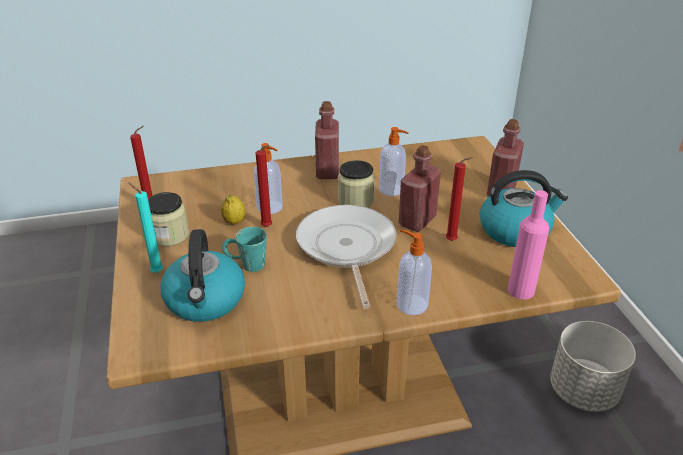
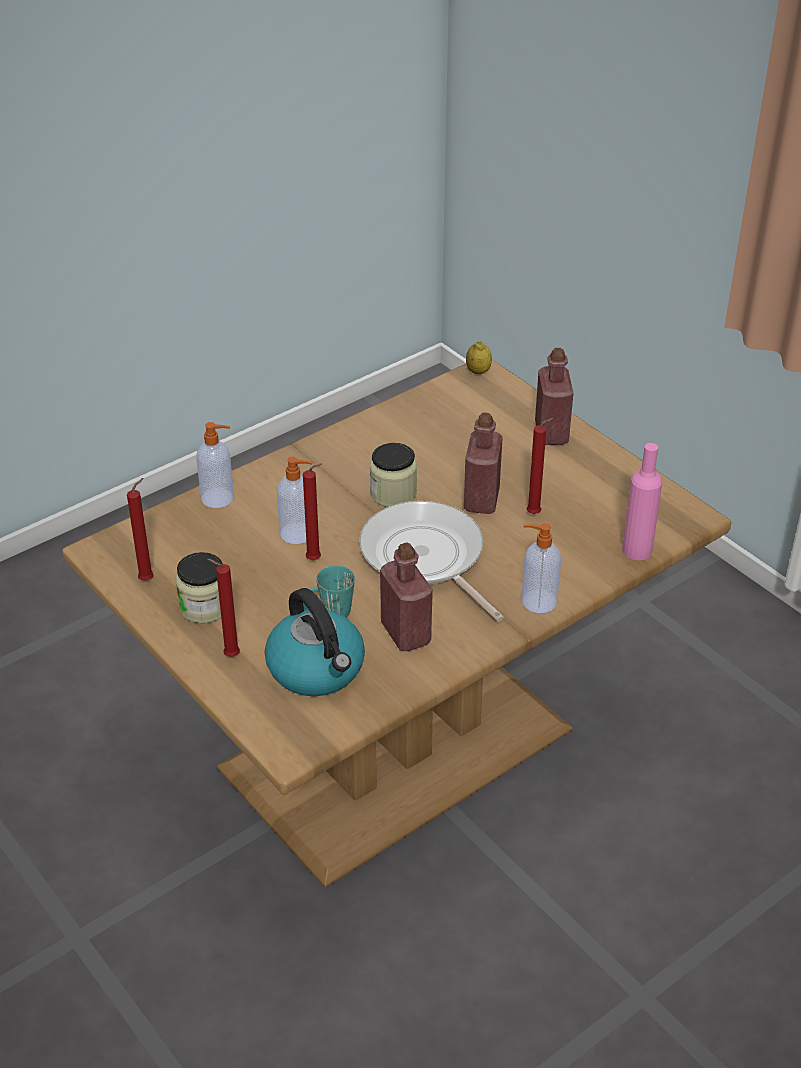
camera: 25 degrees left, 5 degrees up
turquoise candle [128,182,163,273] -> red candle [207,559,240,657]
lemon [221,195,246,224] -> lemon moved to [466,341,492,374]
red bottle [315,101,339,179] -> red bottle moved to [380,542,433,651]
soap dispenser [379,127,409,196] -> soap dispenser moved to [196,422,234,508]
kettle [480,170,568,247] -> none
grey planter [550,321,636,412] -> none

